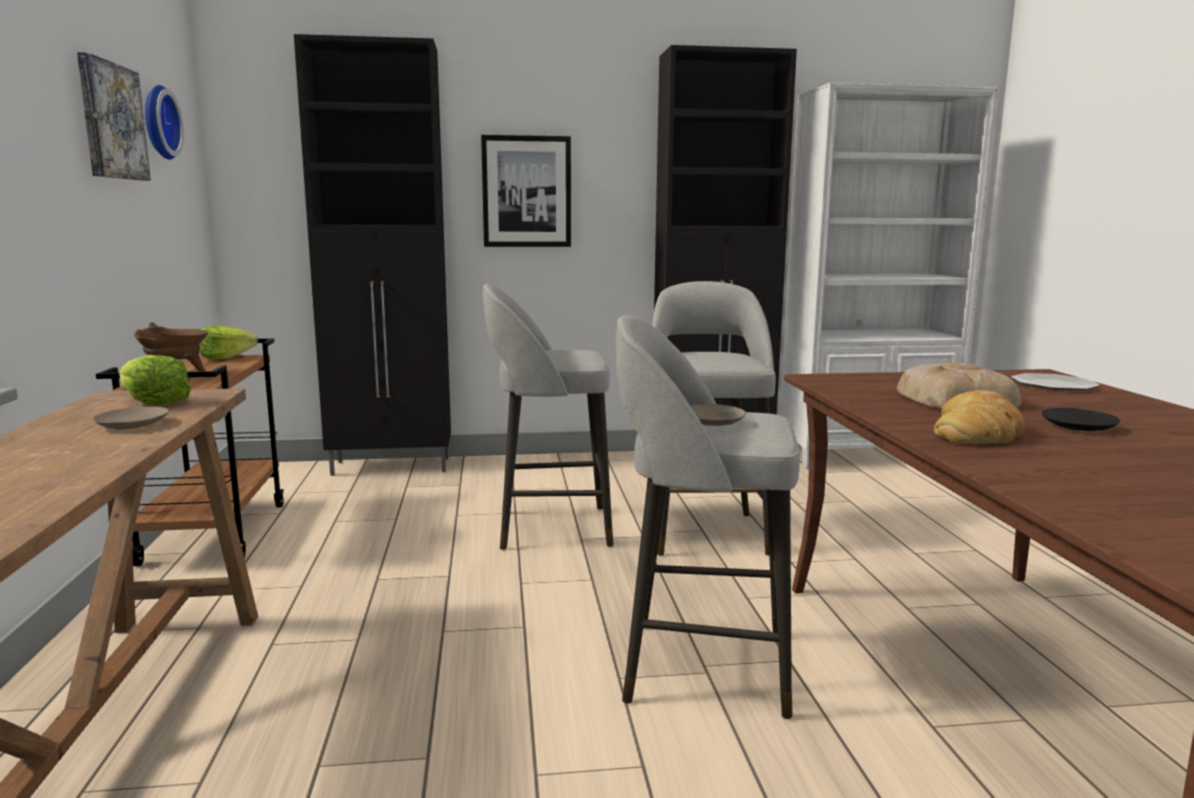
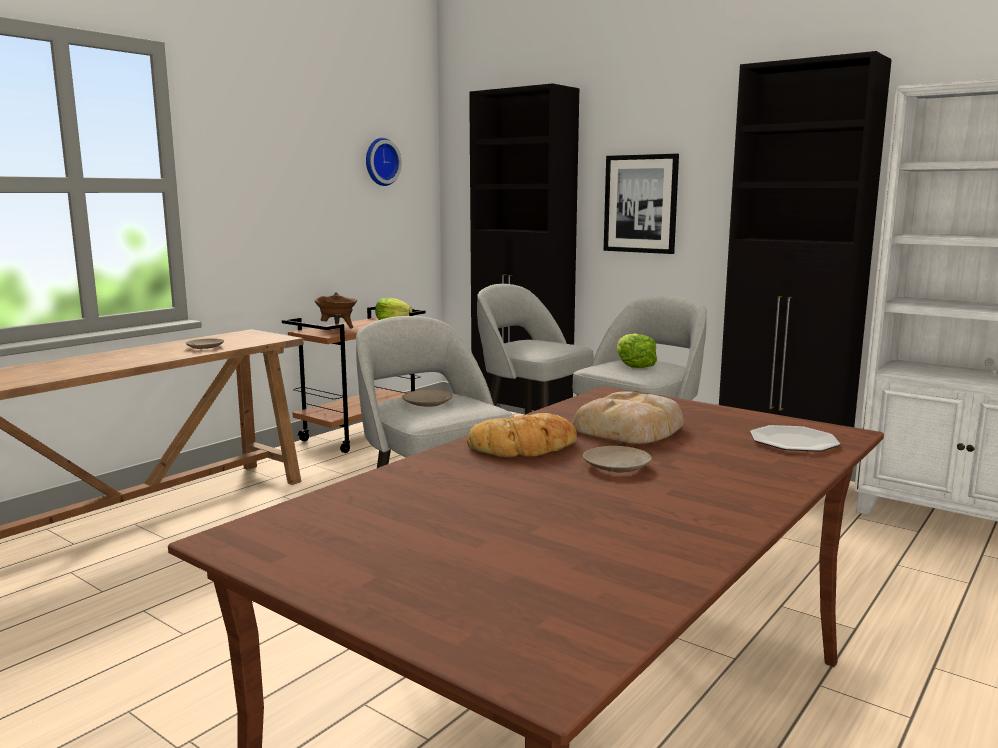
camera: 45 degrees right, 0 degrees up
picture [77,52,151,181] -> none
lettuce [119,355,191,406] -> lettuce moved to [617,333,657,368]
black plate [1041,408,1120,431] -> beige plate [583,446,652,473]

